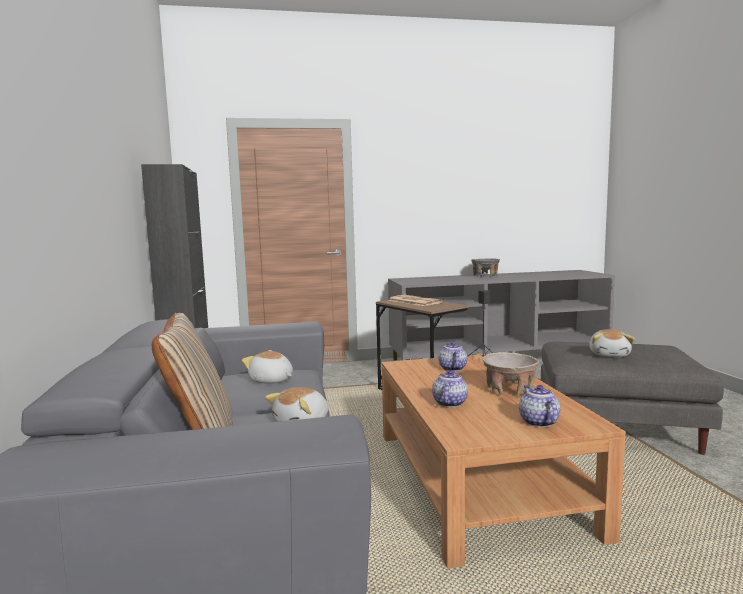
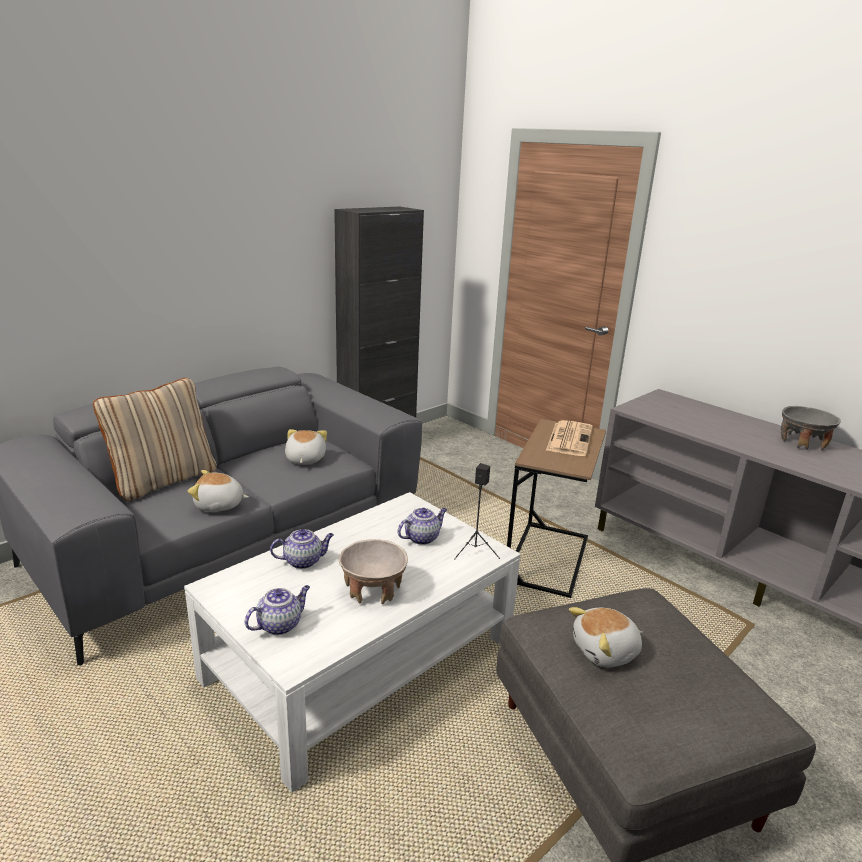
camera: 55 degrees right, 15 degrees up
brown coffee table [382,354,626,569] -> white coffee table [184,492,521,793]

